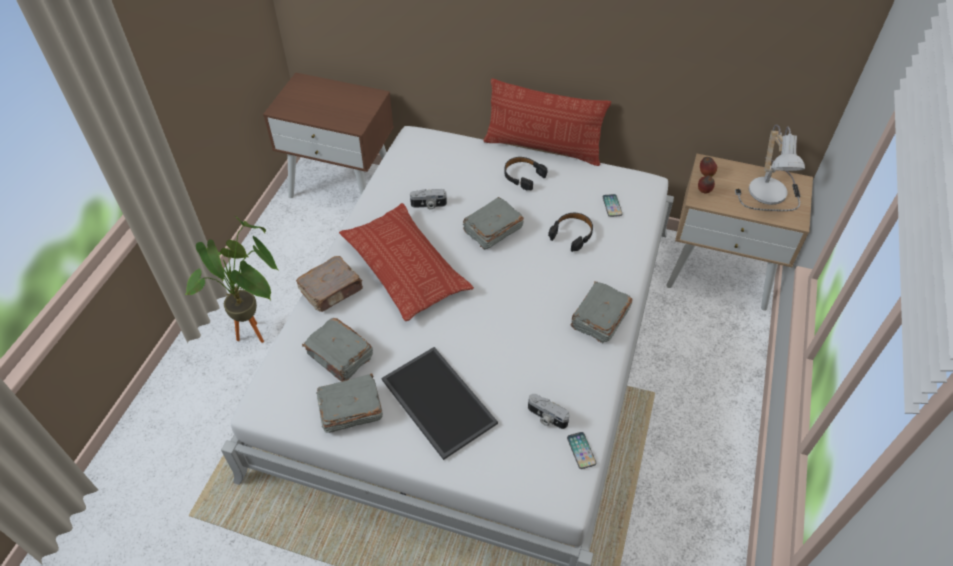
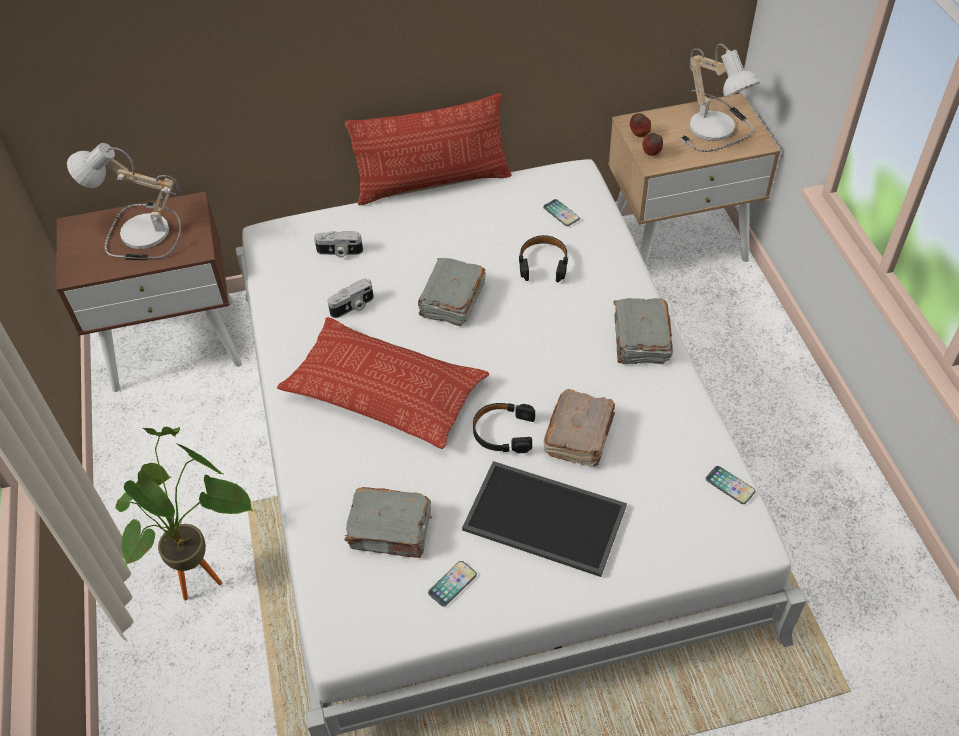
camera: 30 degrees left, 0 degrees up
brown book [296,256,363,312] -> brown book moved to [544,389,615,466]
grey book [317,374,383,433] -> phone [428,561,477,607]
black headphones [504,157,548,191] -> black headphones moved to [473,403,535,453]
camera [528,394,569,429] -> camera moved to [314,231,363,258]
none -> table lamp [67,143,181,260]

